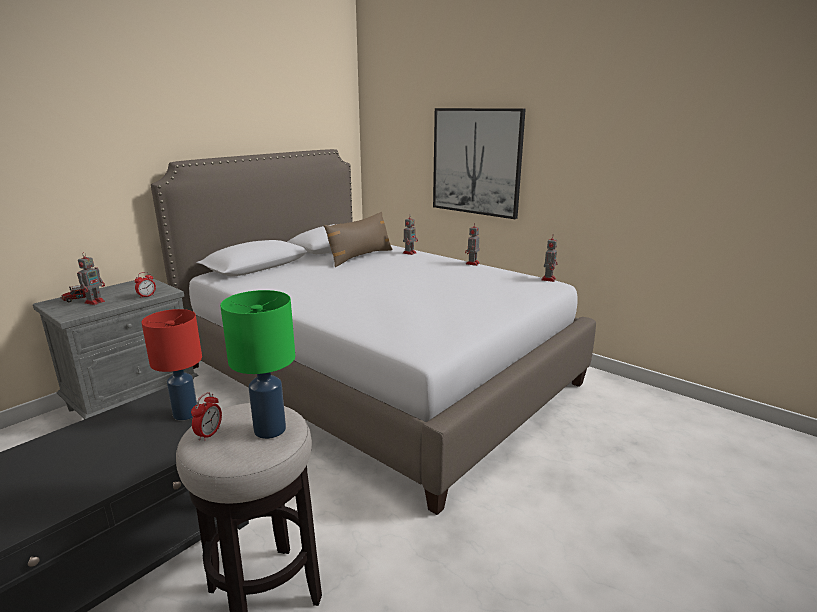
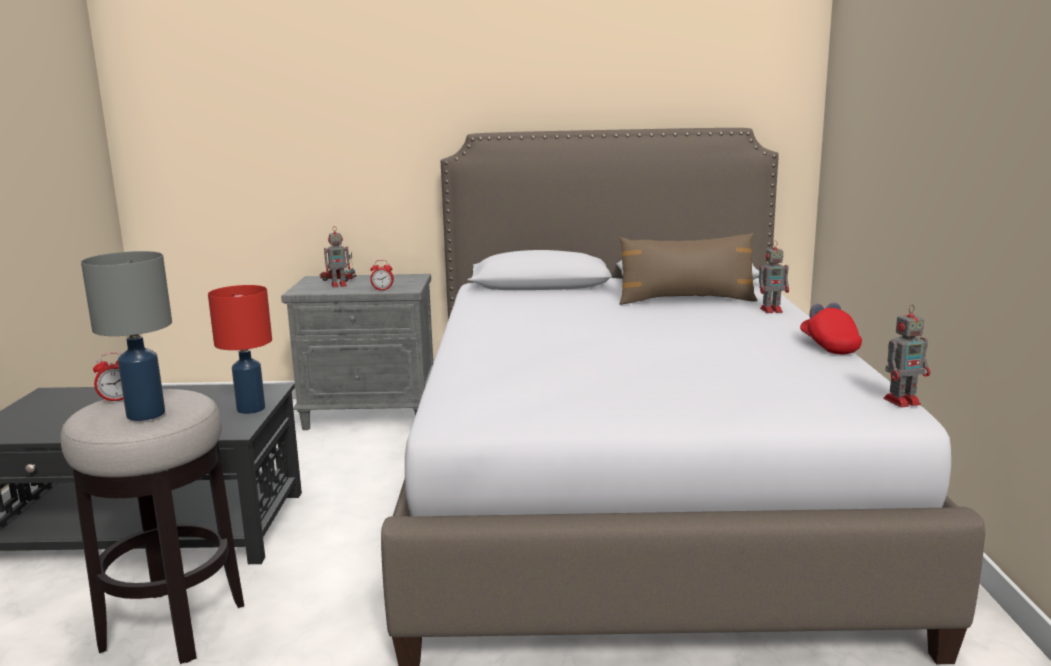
camera: 50 degrees right, 5 degrees down
green table lamp [220,290,295,439] -> grey table lamp [81,251,172,421]
picture [433,108,526,219] -> none
toy robot [465,222,480,266] -> red cap [800,303,862,354]

